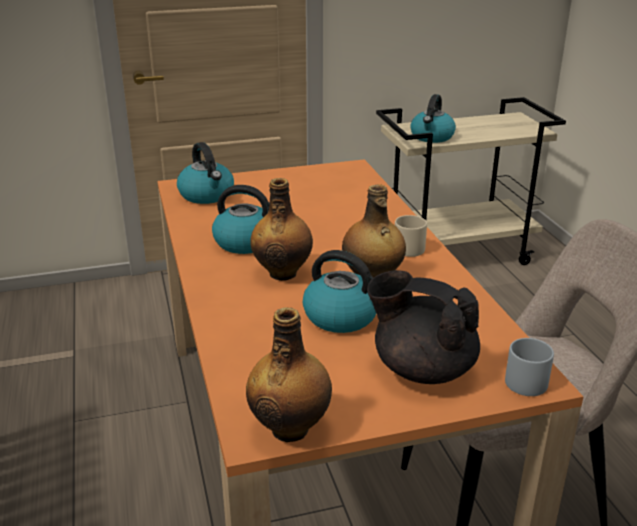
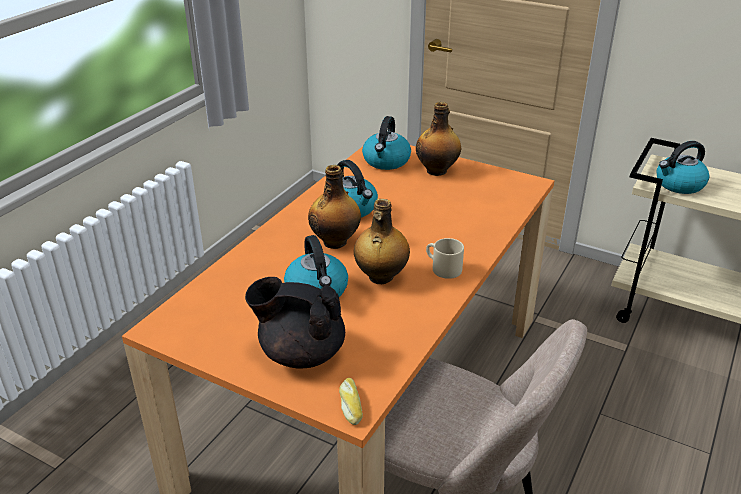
camera: 45 degrees right, 5 degrees up
bottle [246,307,332,442] -> bottle moved to [416,102,461,176]
black teapot [367,270,480,384] -> black teapot turned 60 degrees counterclockwise [245,277,345,369]
grey mug [505,338,554,396] -> bread [339,378,363,425]

